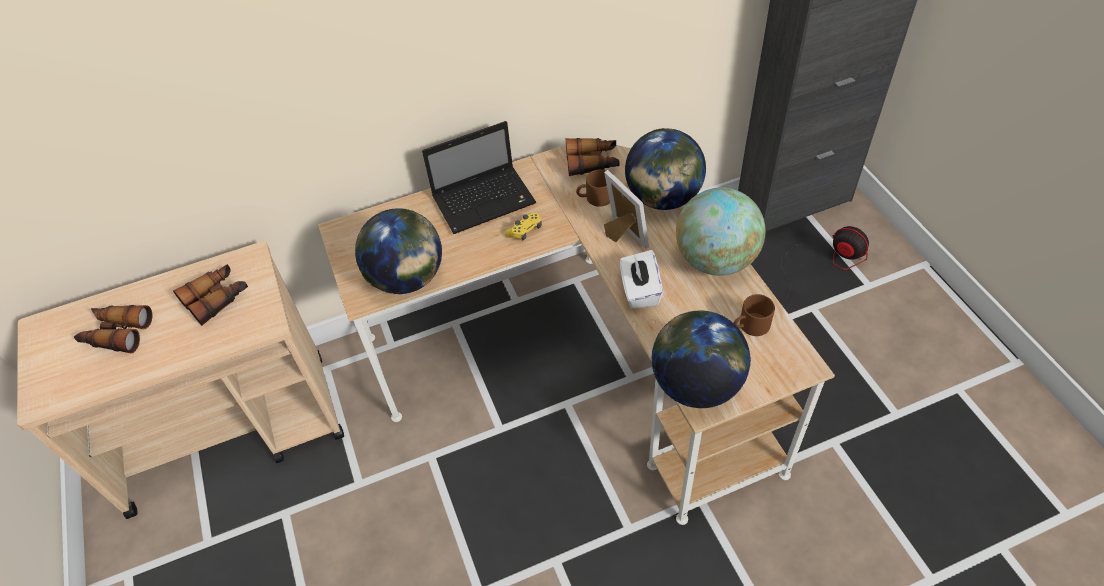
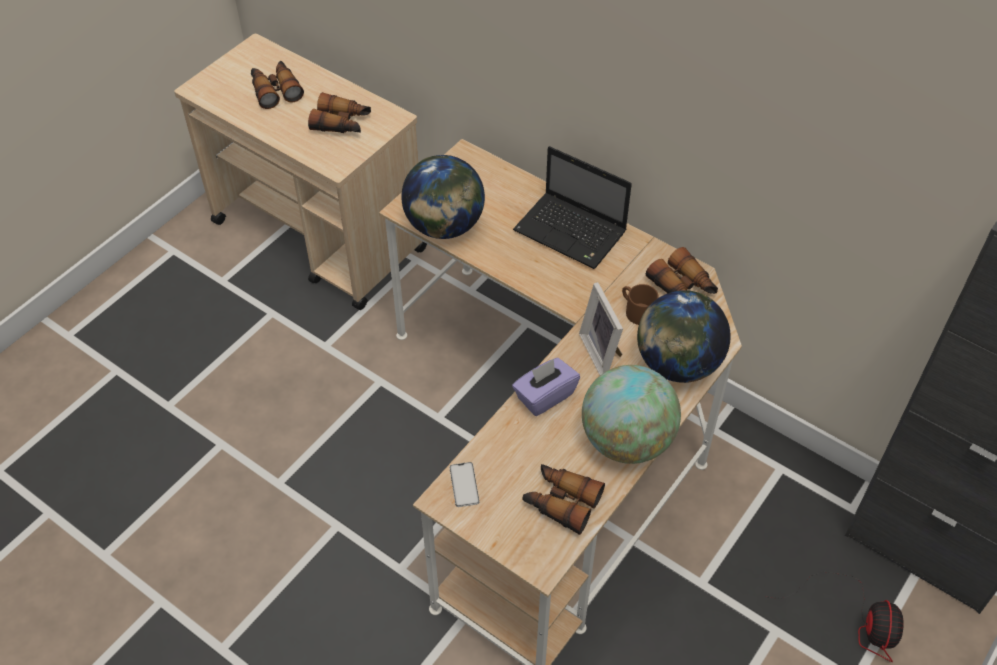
camera: 55 degrees right, 0 degrees up
yellow game controller [505,213,542,241] -> none
picture frame [604,170,649,249] -> picture frame turned 135 degrees clockwise [579,282,623,375]
white tissue box [620,250,663,309] -> purple tissue box [512,358,580,416]
globe [652,311,751,408] -> phone [450,462,479,507]
brown mug [734,294,775,336] -> binoculars [523,464,605,535]

